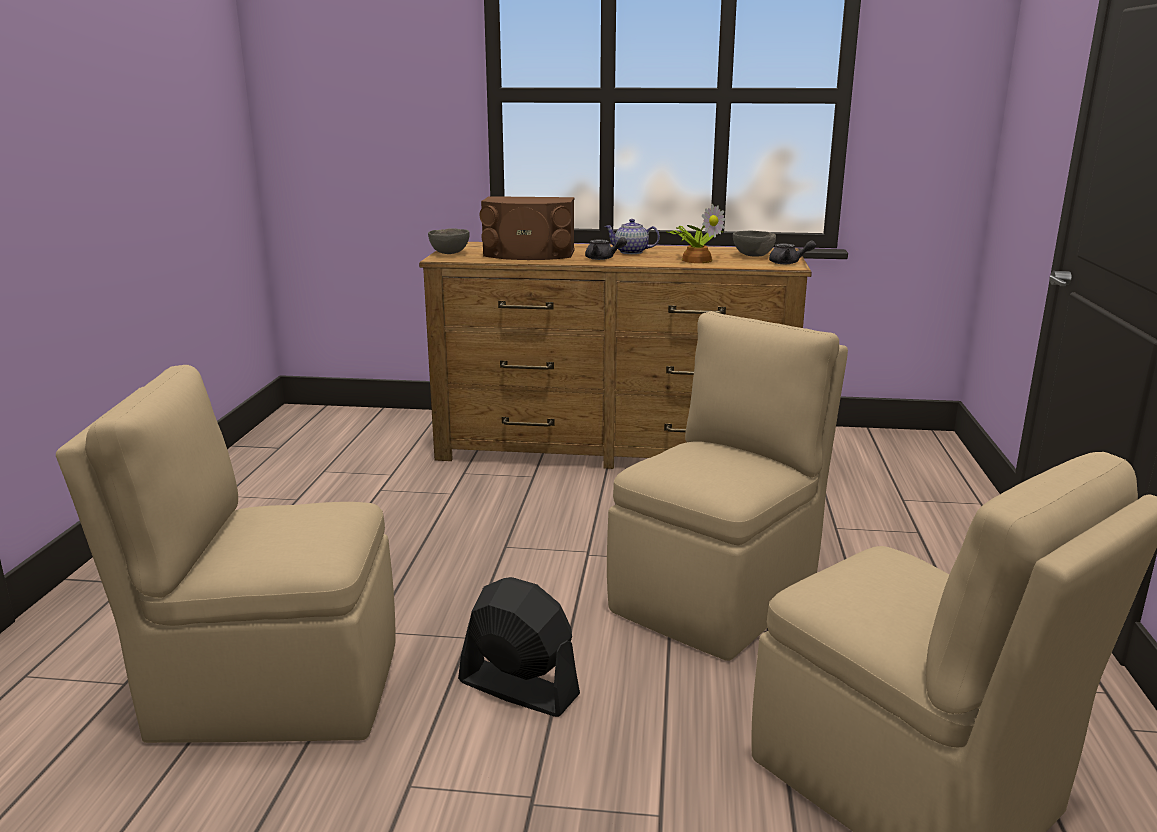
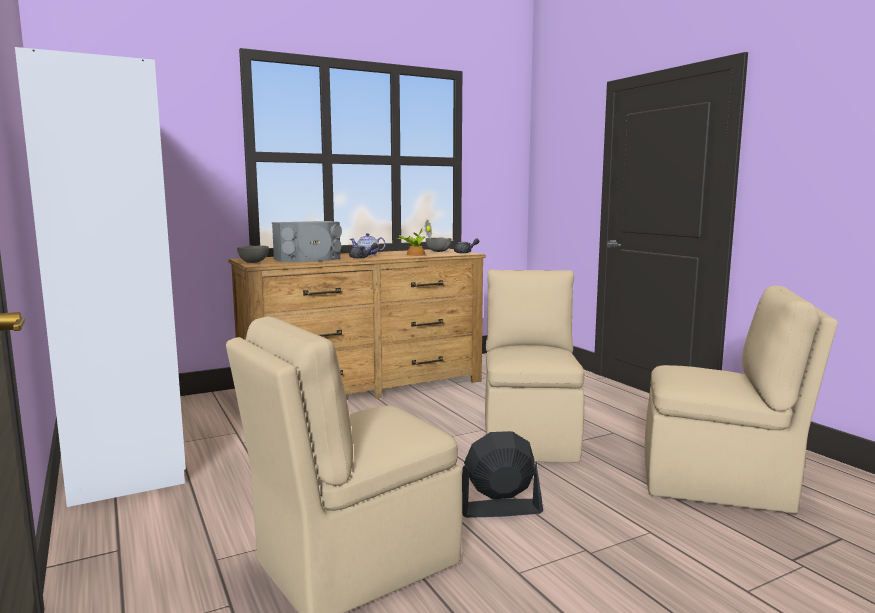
camera: 35 degrees left, 10 degrees down
brown speaker [480,196,574,260] -> grey speaker [272,221,342,262]
none -> white wardrobe [15,47,186,507]

